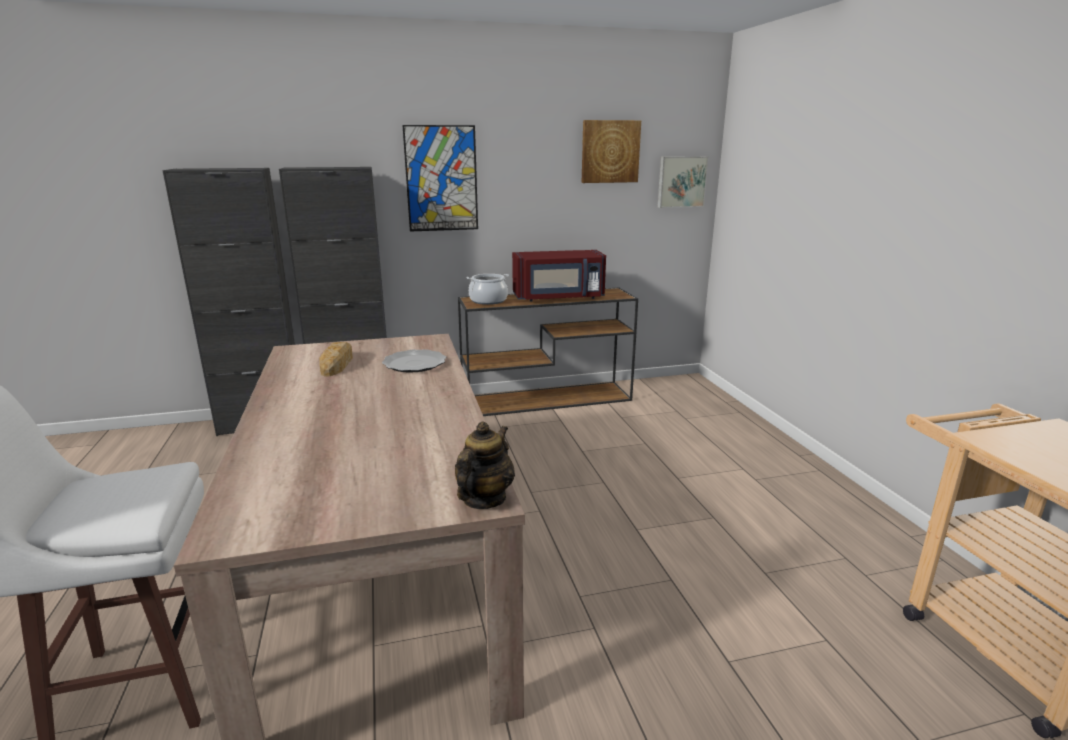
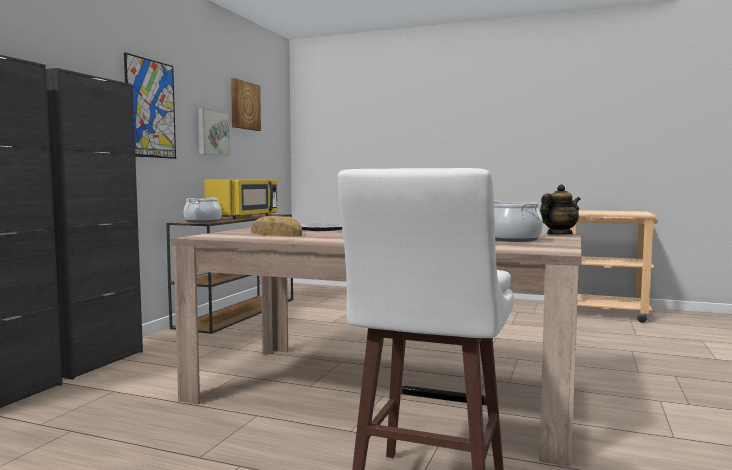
camera: 55 degrees left, 15 degrees down
teapot [455,422,515,509] -> teapot turned 90 degrees clockwise [540,184,581,235]
red microwave [512,250,606,302] -> yellow microwave [204,180,278,219]
picture [657,156,709,208] -> picture moved to [198,108,230,156]
none -> cooking pot [494,201,543,242]

